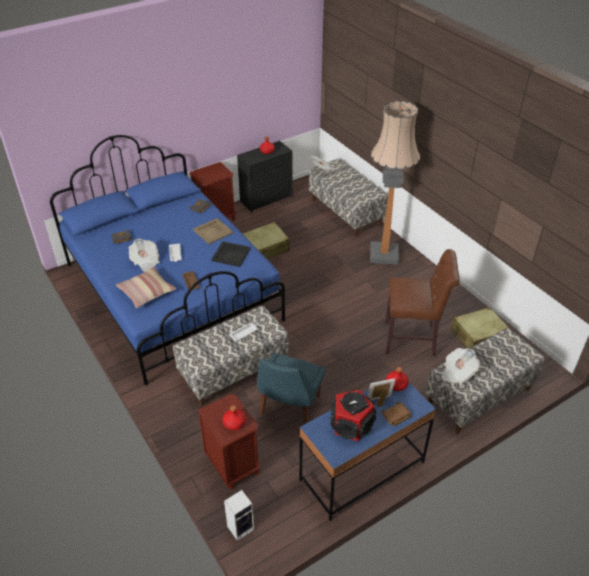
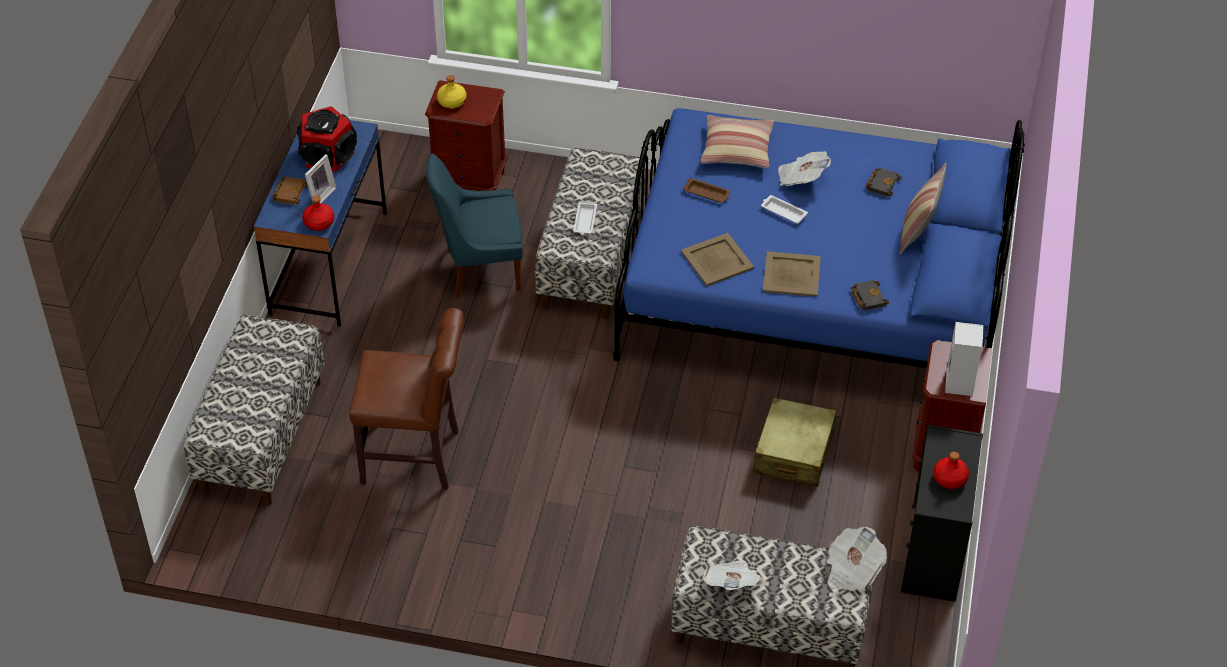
camera: 135 degrees right, 5 degrees up
black tray [211,241,251,267] -> beige tray [681,233,754,286]
red bottle [223,405,246,430] -> yellow bottle [437,75,467,109]
speaker [224,490,254,541] -> speaker moved to [945,322,984,396]
blue chair [257,353,326,425] -> blue chair turned 75 degrees counterclockwise [426,153,523,298]
floor lamp [370,100,420,265] -> none
brown chair [385,249,460,356] -> brown chair turned 135 degrees counterclockwise [349,308,464,490]
newspaper [441,348,479,385] -> newspaper moved to [702,560,762,590]
beige suitcase [451,307,511,349] -> none
none -> pillow [899,163,946,254]

